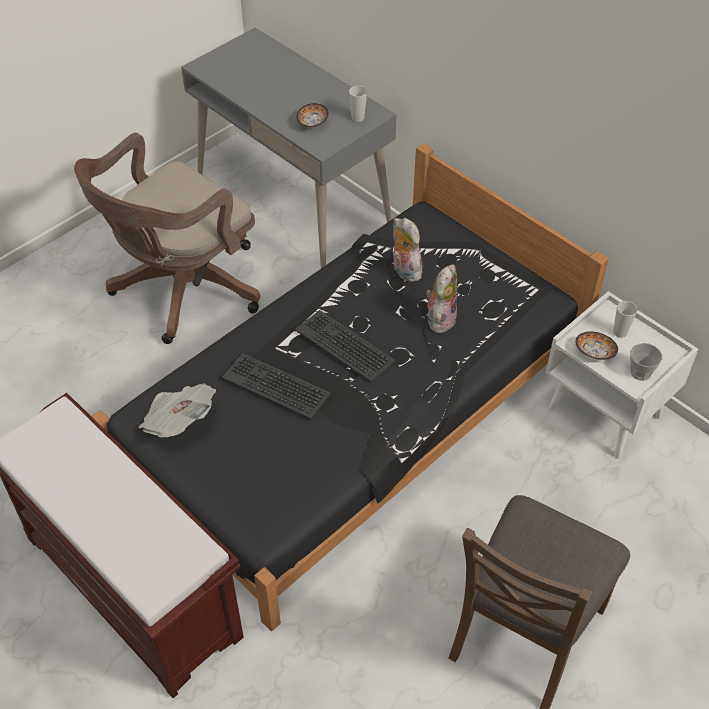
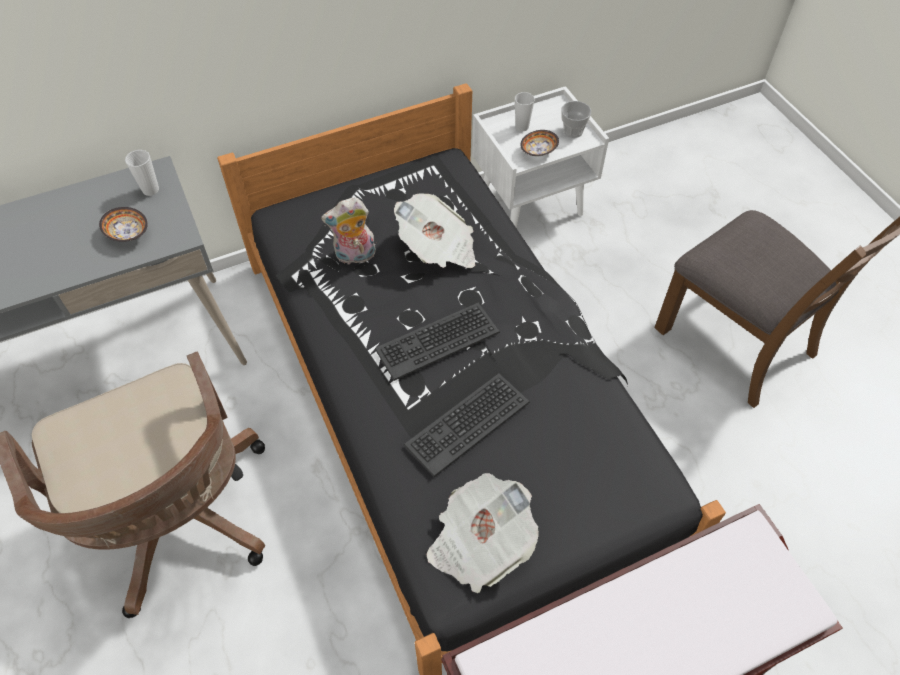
camera: 70 degrees left, 5 degrees up
plush toy [426,265,457,333] -> newspaper [394,193,475,268]

